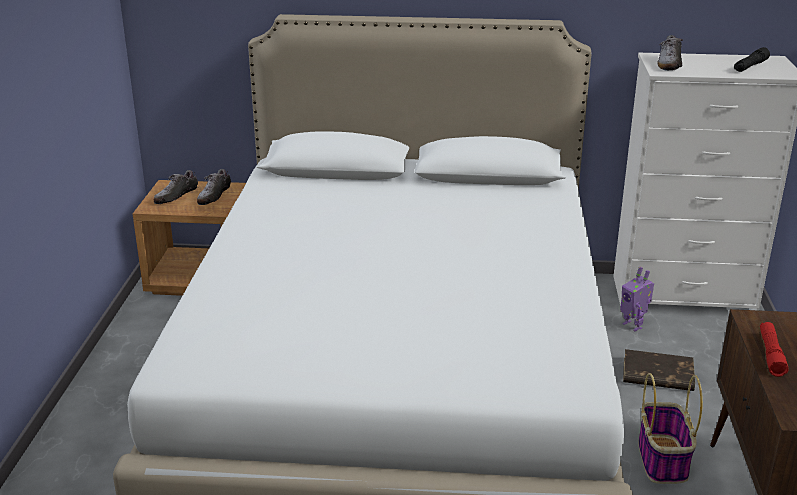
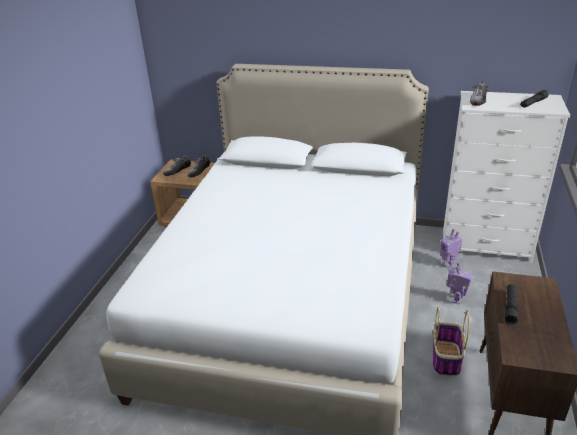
camera: 10 degrees right, 5 degrees up
brown book [623,349,695,391] -> toy robot [447,262,472,304]
red flashlight [760,322,789,377] -> black flashlight [505,285,518,324]

